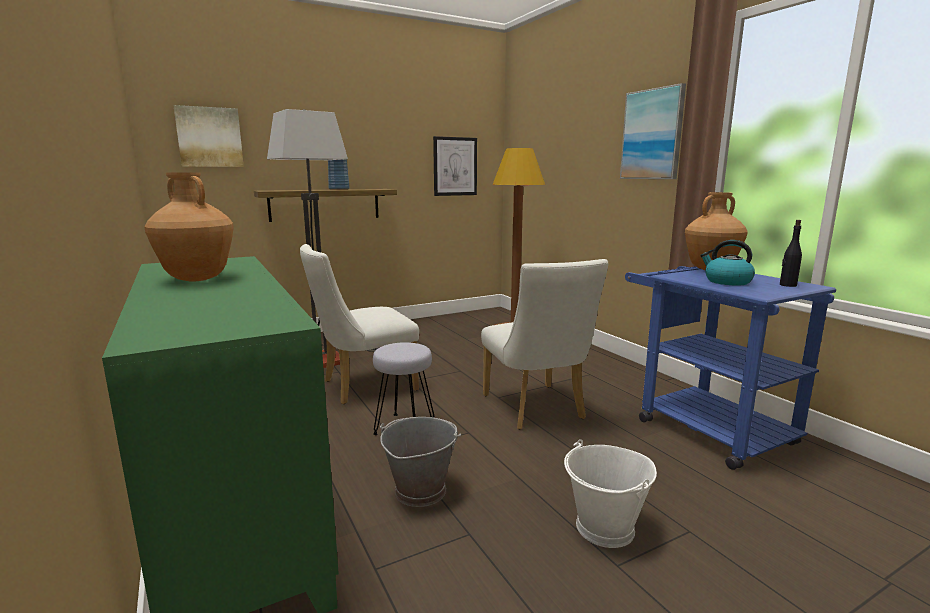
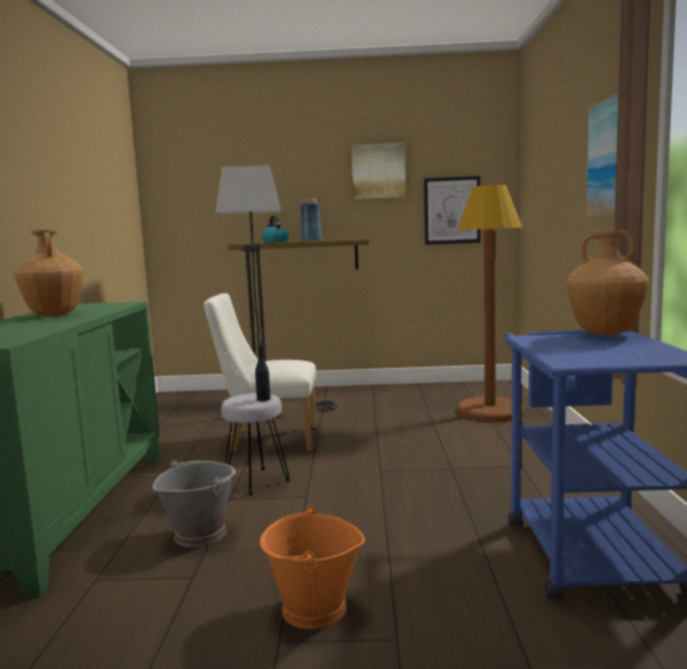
camera: 30 degrees right, 5 degrees down
picture [173,105,244,167] -> picture moved to [351,143,406,199]
white chair [481,259,609,430] -> none
white bucket [564,439,657,548] -> orange bucket [260,505,365,629]
kettle [700,240,755,286] -> kettle moved to [262,216,289,242]
black bottle [780,220,802,287] -> black bottle moved to [255,340,271,401]

